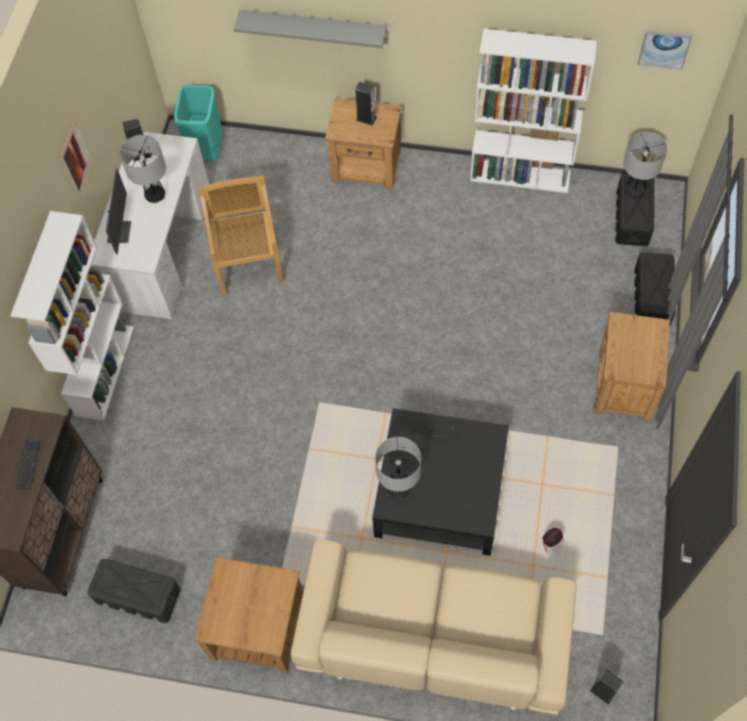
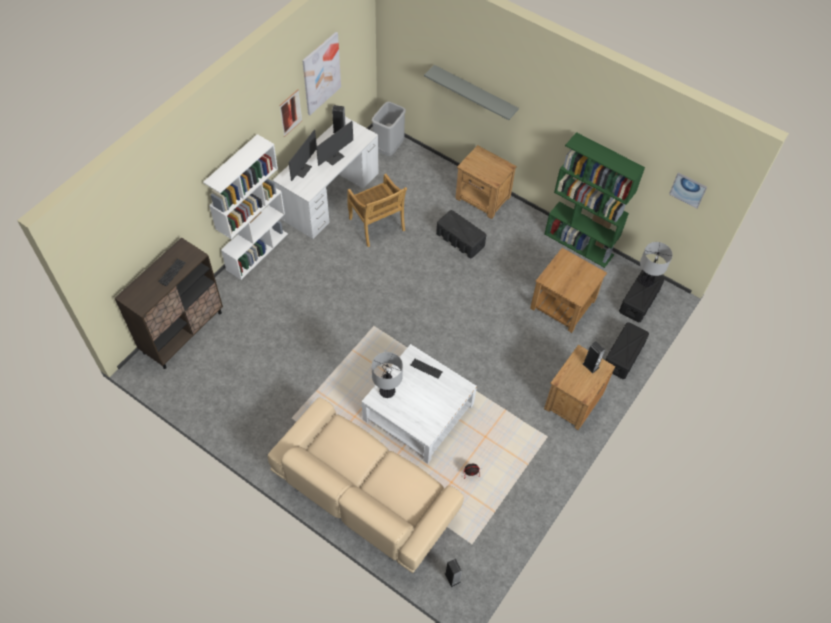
camera: 20 degrees right, 5 degrees down
black storage box [88,559,180,623] -> black storage box moved to [436,210,486,258]
table lamp [119,135,166,203] -> monitor [316,121,353,166]
turquoise trash can [174,85,222,161] -> grey trash can [372,101,406,156]
brown side table [194,557,303,673] -> brown side table moved to [530,248,607,333]
beige chair [198,175,283,295] -> beige chair turned 135 degrees clockwise [347,174,407,247]
speaker [355,82,377,126] -> speaker moved to [583,341,605,373]
black coffee table [372,408,509,556] -> white coffee table [362,344,477,464]
white bookcase [470,29,597,193] -> green bookcase [544,132,645,268]
none -> picture [302,32,341,115]

